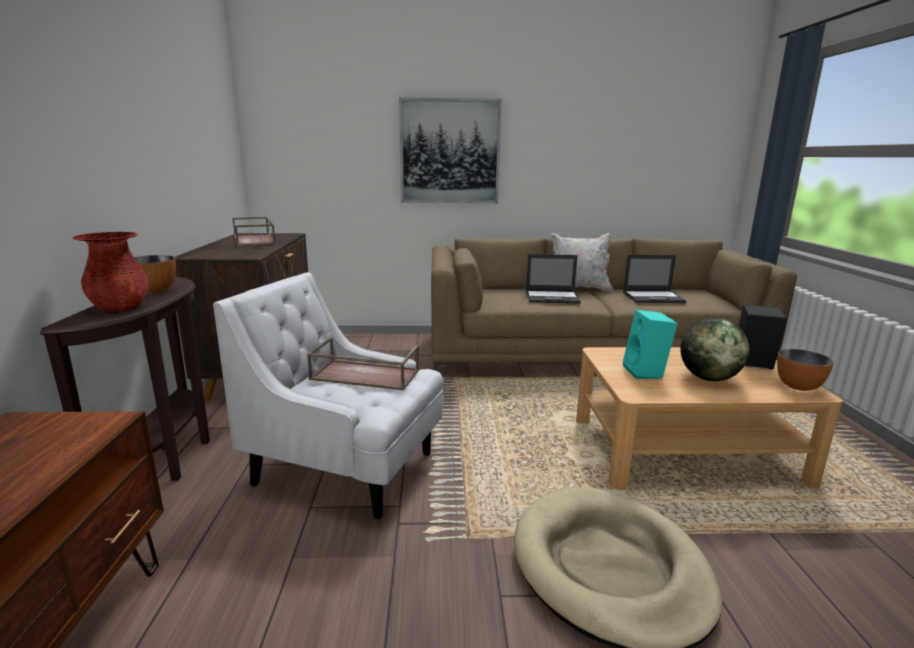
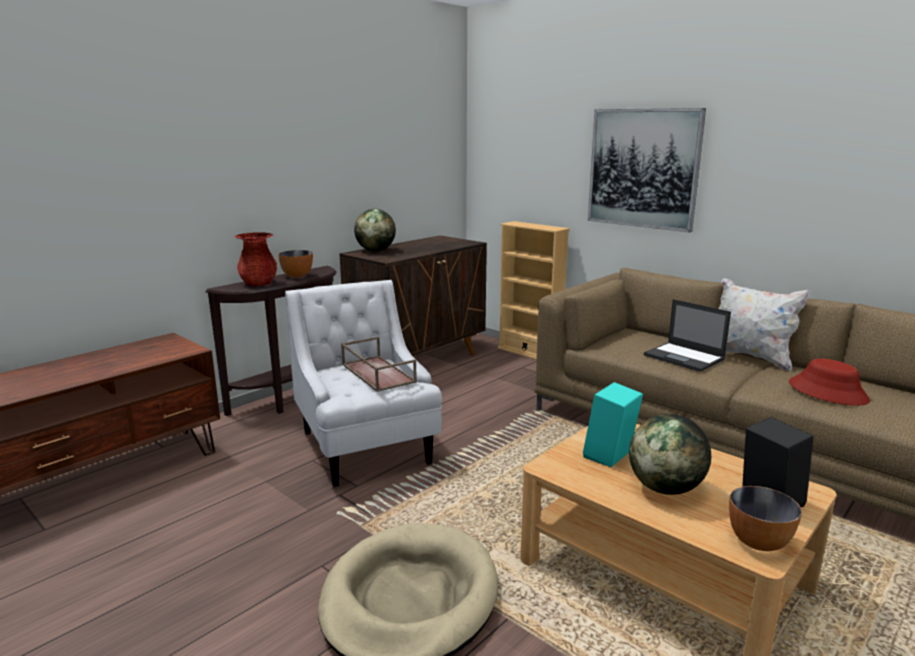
camera: 45 degrees right, 0 degrees up
brown tray [232,217,276,246] -> none
laptop [623,255,686,303] -> red hat [789,358,870,406]
none -> globe [354,209,396,252]
none -> beige bookcase [498,221,570,360]

